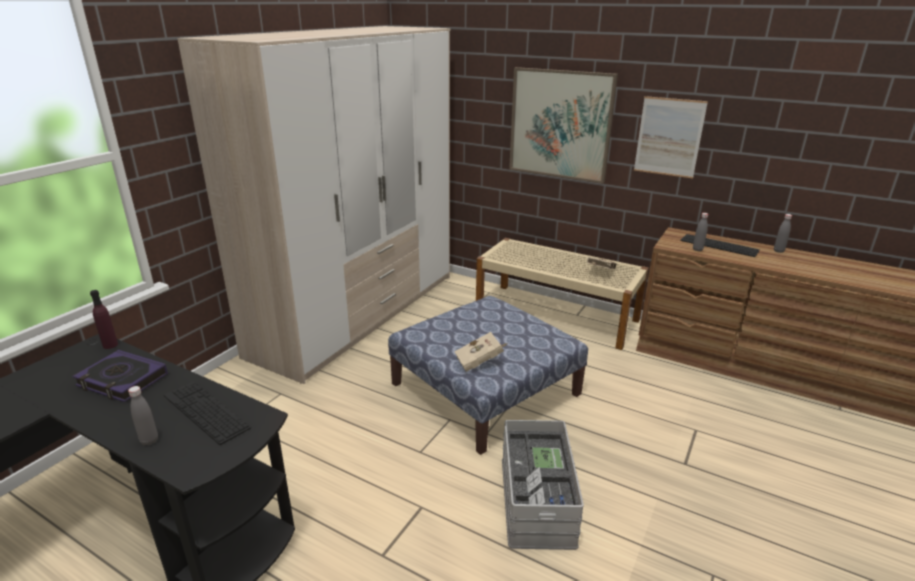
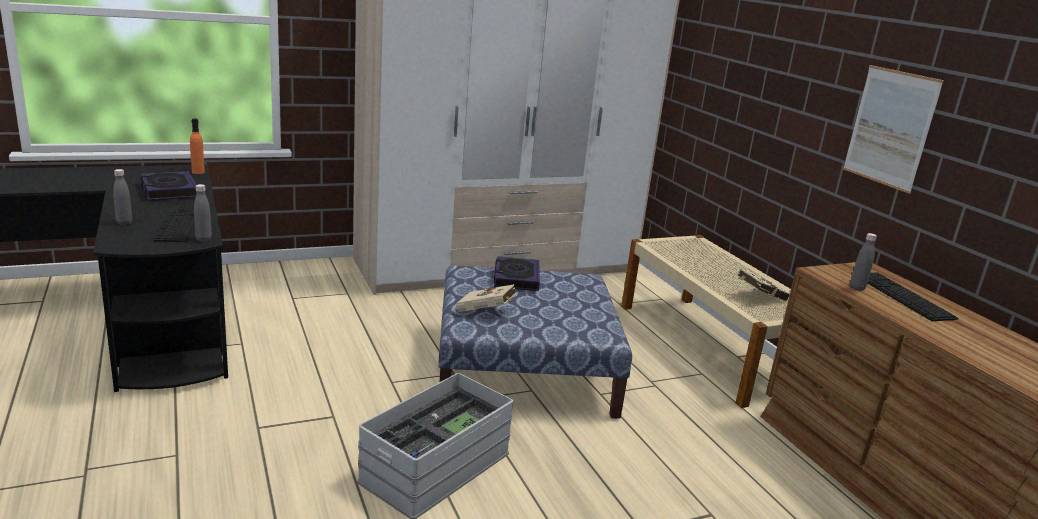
camera: 35 degrees right, 5 degrees down
purple bottle [90,290,118,349] -> orange bottle [190,119,205,174]
picture [509,67,618,184] -> none
grey bottle [774,214,792,253] -> grey bottle moved to [194,184,212,242]
none -> book [494,256,540,291]

